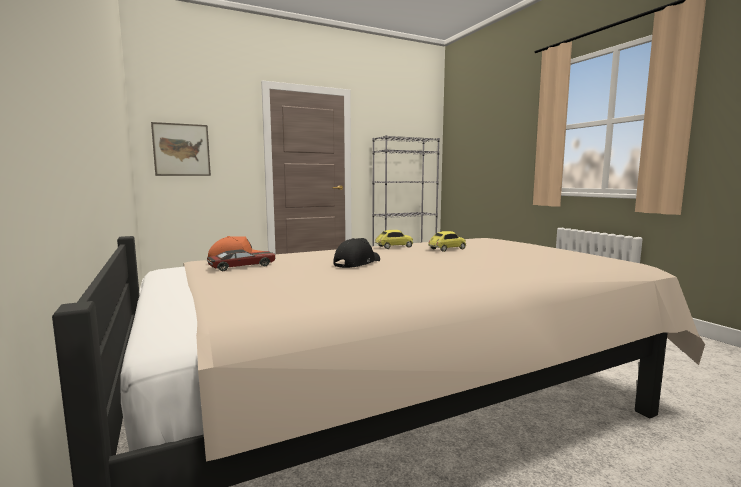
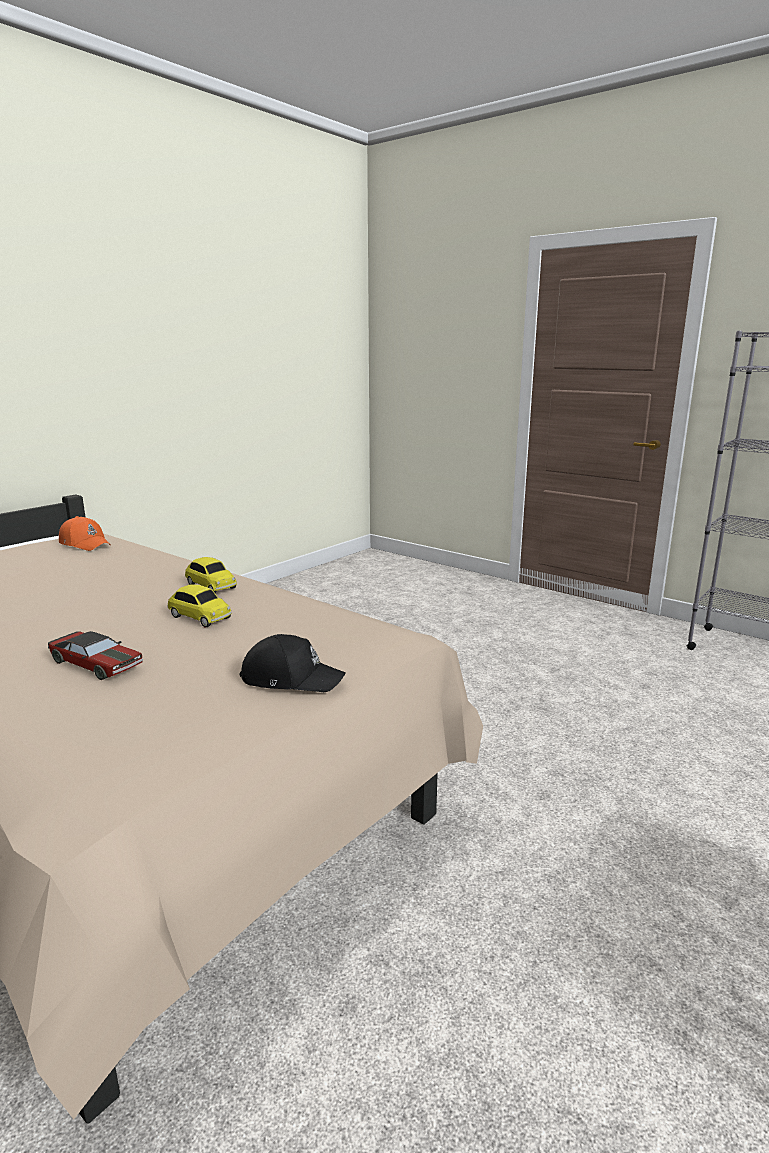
camera: 65 degrees right, 10 degrees up
picture [151,122,211,176] -> none
toy car [207,249,276,271] -> toy car moved to [48,631,143,680]
black cap [333,238,380,268] -> black cap moved to [240,634,346,692]

